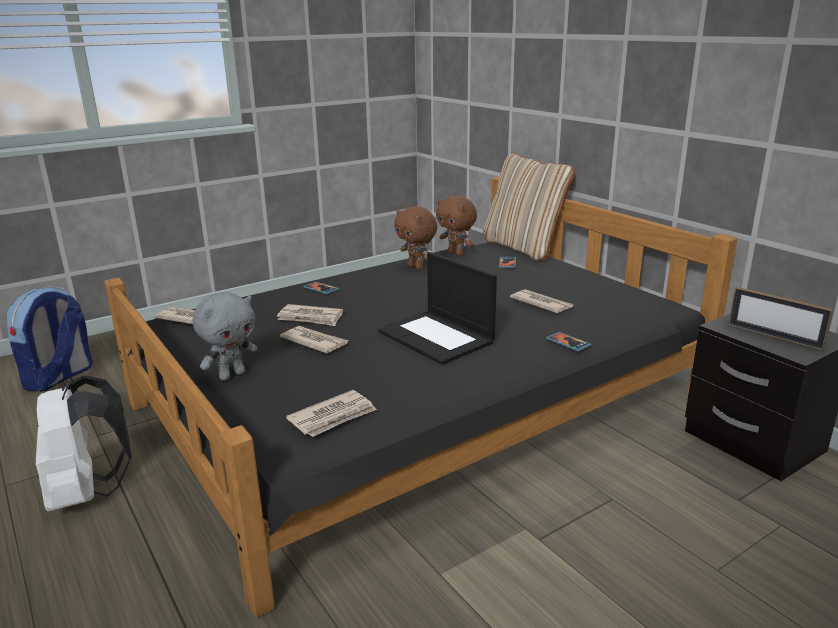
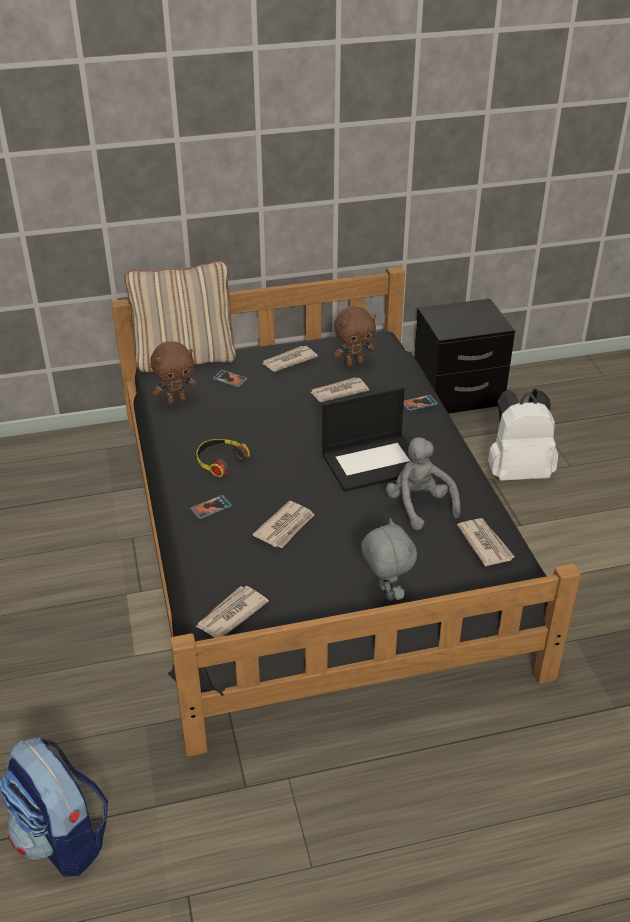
camera: 70 degrees left, 15 degrees up
white backpack [36,376,132,511] -> white backpack moved to [488,388,559,481]
newspaper [280,326,349,353] -> newspaper moved to [262,346,318,372]
brown plush toy [394,206,437,270] -> brown plush toy moved to [333,306,376,367]
picture frame [728,287,833,350] -> none
none -> headphones [197,439,250,477]
none -> grey plush toy [386,437,461,530]

